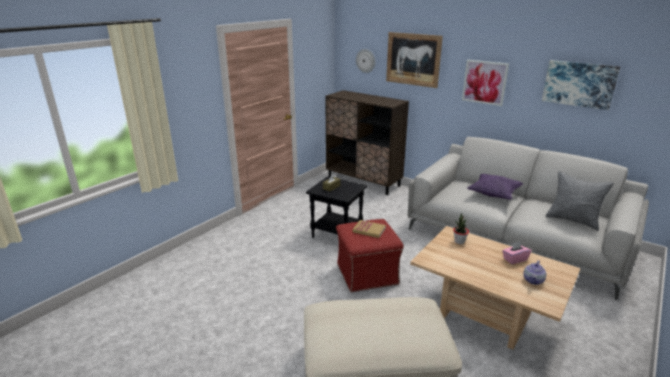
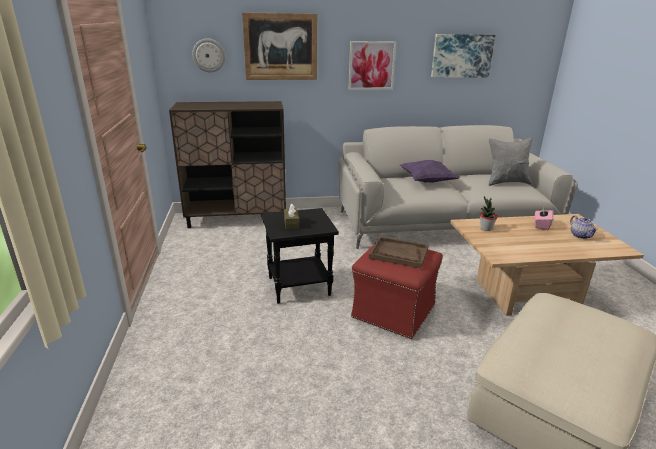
camera: 45 degrees left, 0 degrees up
book [353,220,386,238] -> brown tray [369,237,428,268]

